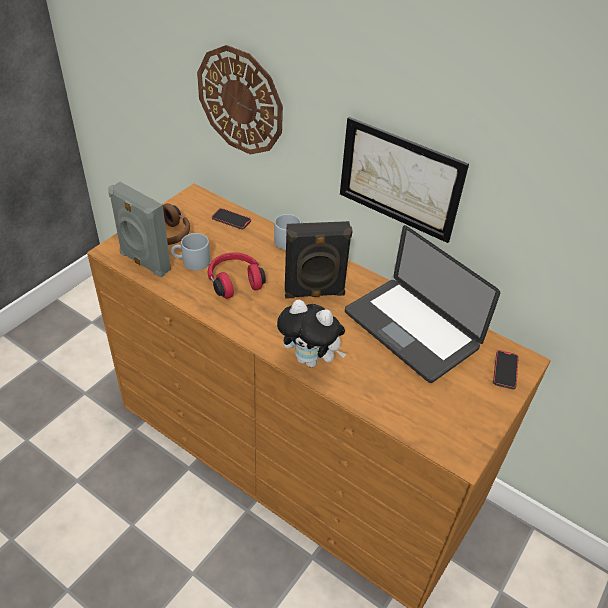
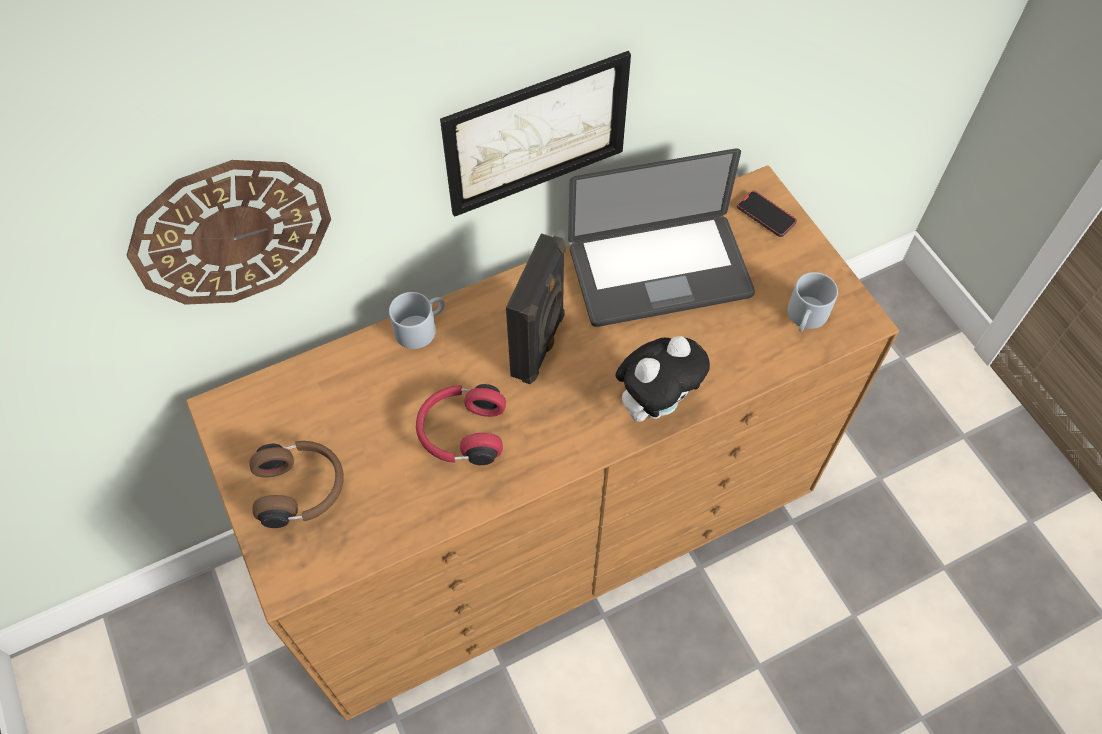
camera: 60 degrees left, 15 degrees up
grey speaker [108,182,171,278] -> none
grey mug [171,233,210,271] -> grey mug moved to [788,272,838,332]
phone [212,208,251,229] -> none

